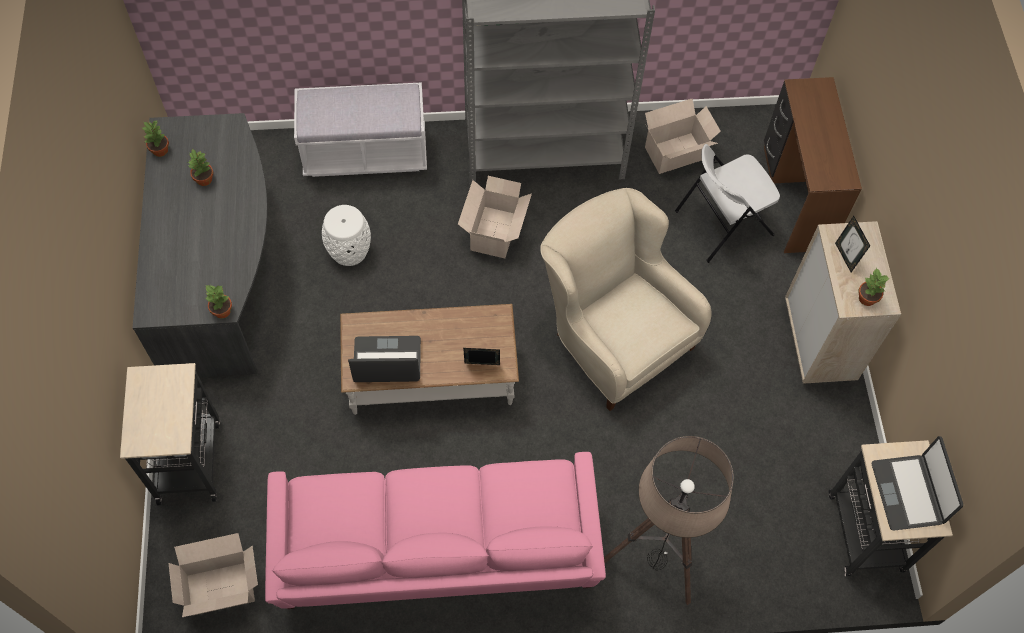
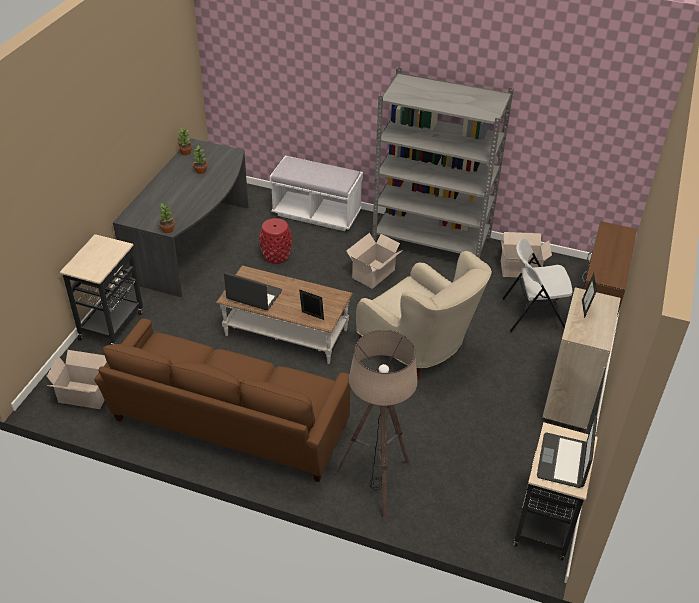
camera: 25 degrees right, 20 degrees down
pink sofa [265,452,606,609] -> brown sofa [94,318,350,482]
white stool [322,205,371,266] -> red stool [259,218,292,264]
beige armchair [540,188,712,411] -> beige armchair turned 150 degrees clockwise [356,251,492,379]
potted plant [858,267,889,306] -> none

